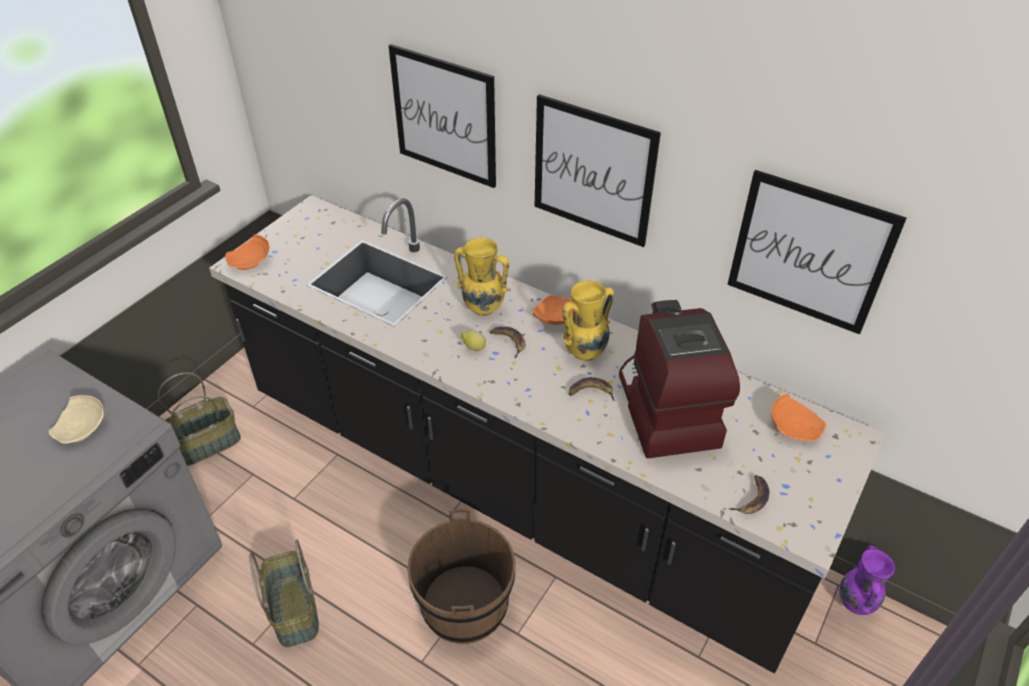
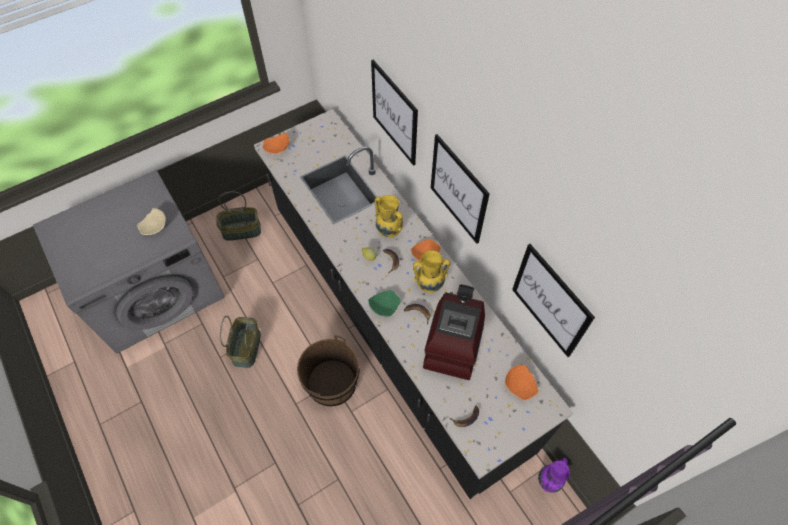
camera: 25 degrees right, 15 degrees up
none -> green plate [368,290,401,316]

